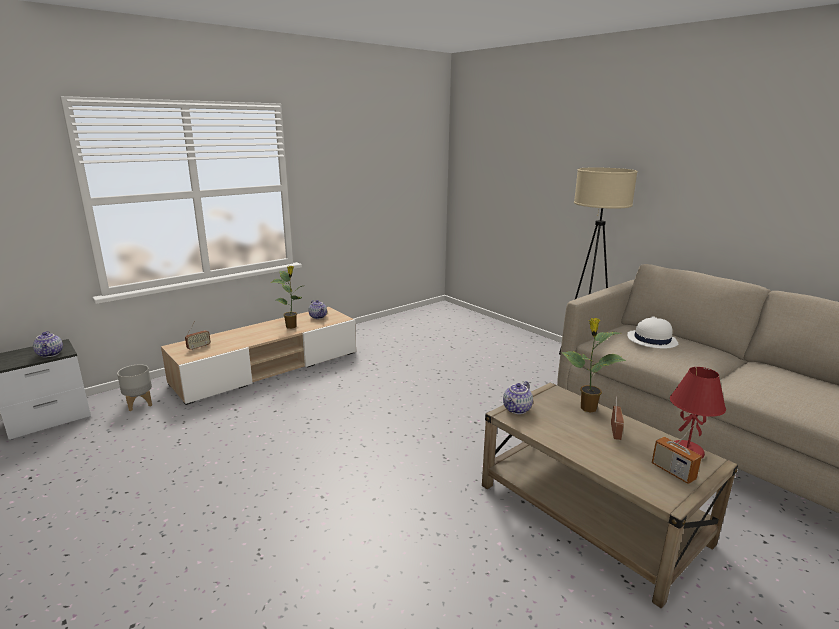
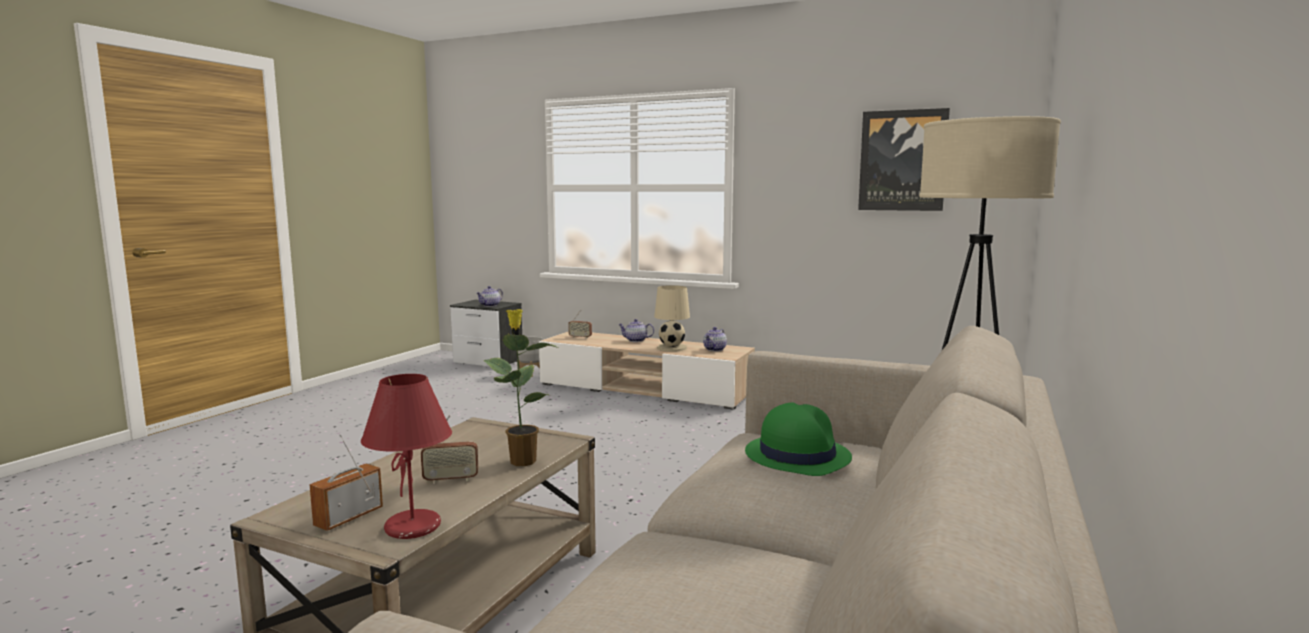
camera: 65 degrees right, 10 degrees down
potted plant [271,266,302,329] -> beige table lamp [654,285,690,352]
teapot [503,381,533,414] -> teapot moved to [618,319,654,342]
white hat [627,316,679,349] -> green hat [745,402,852,476]
none -> picture [858,108,950,211]

